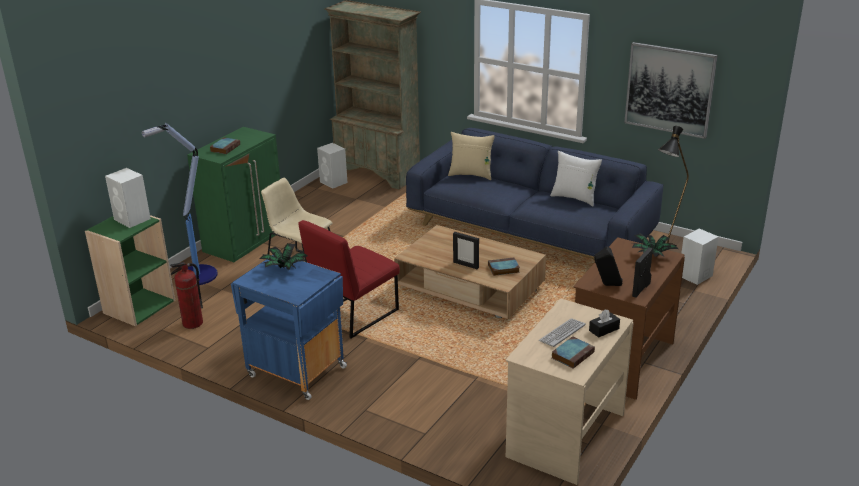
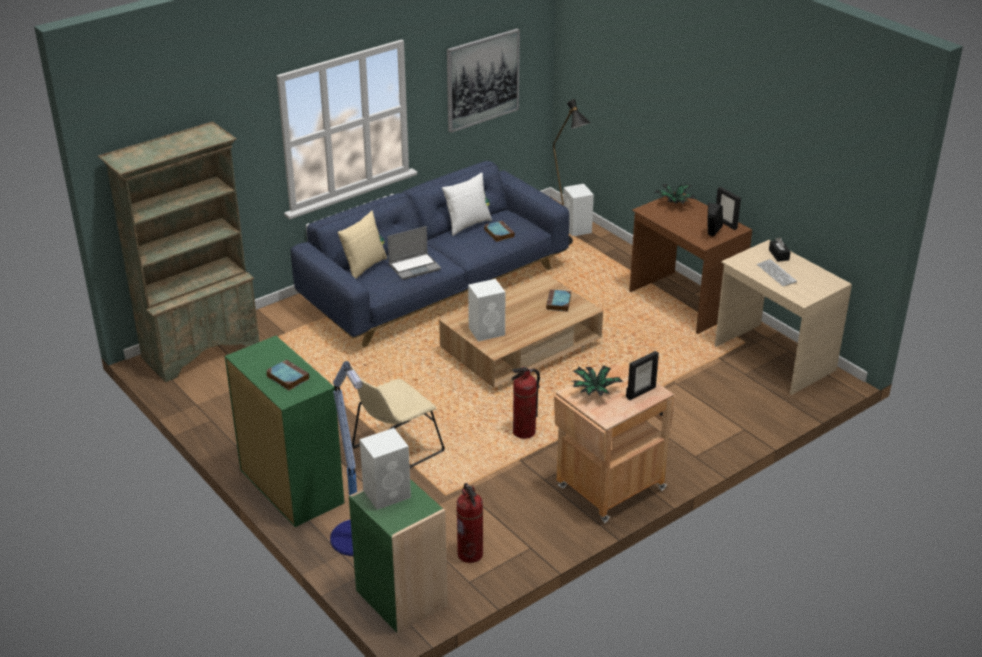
camera: 70 degrees left, 5 degrees up
blue cart [231,255,347,400] -> brown cart [554,360,676,523]
red chair [299,220,400,338] -> fire extinguisher [511,367,540,439]
white speaker [317,143,347,189] -> white speaker moved to [468,279,505,341]
picture frame [453,232,479,269] -> picture frame moved to [626,351,659,400]
book [552,336,595,369] -> book moved to [484,221,515,242]
none -> laptop [388,226,441,280]

